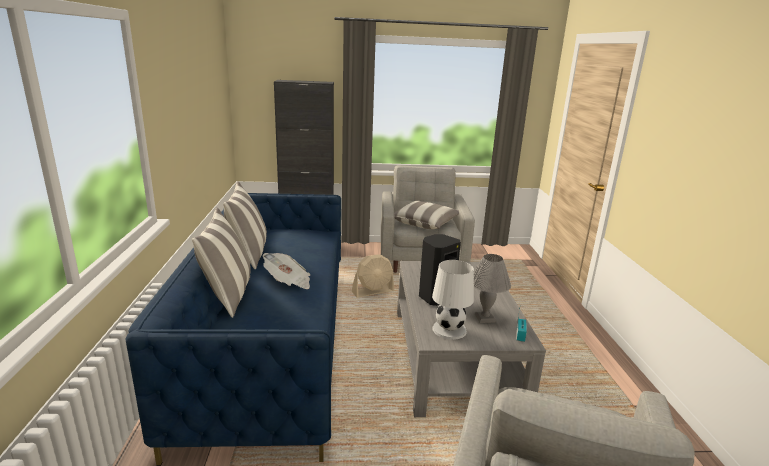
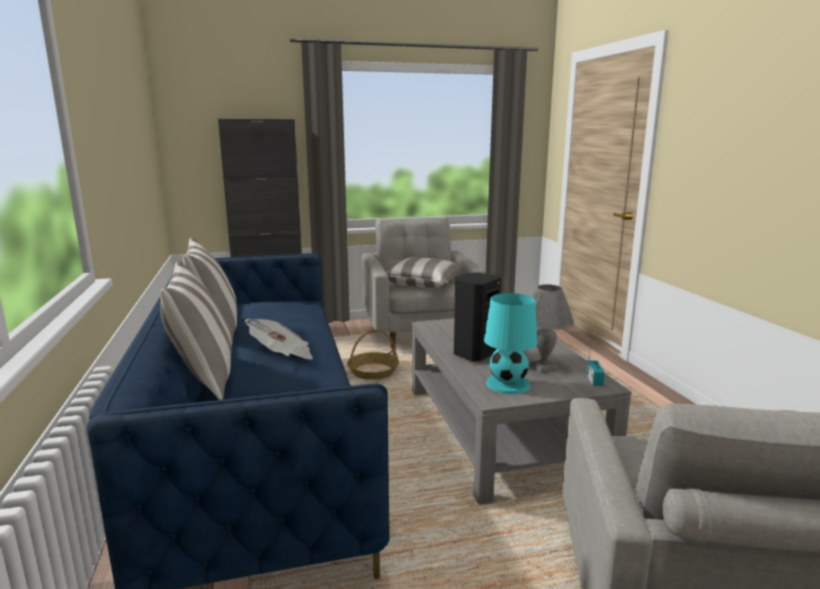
camera: 10 degrees left, 5 degrees down
beige fan [352,254,394,298] -> basket [347,329,399,380]
white table lamp [432,260,474,340] -> turquoise table lamp [484,293,537,394]

